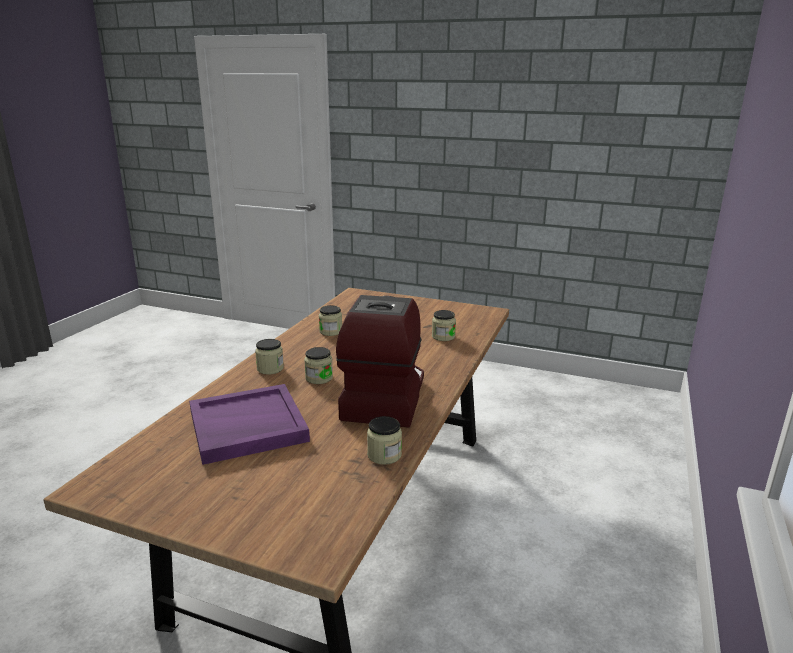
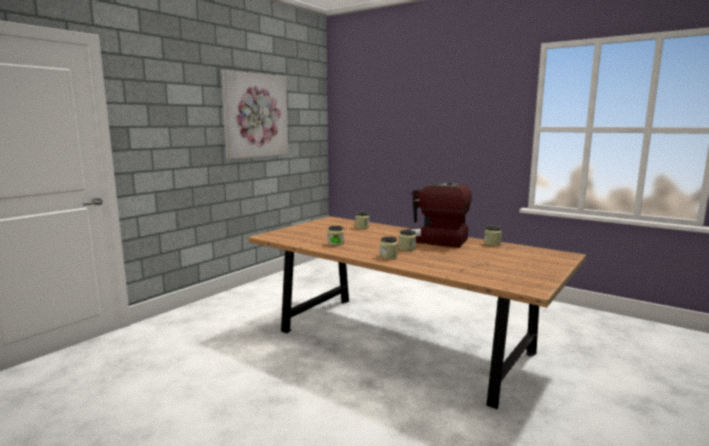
camera: 75 degrees left, 10 degrees down
purple tray [189,384,310,465] -> none
none -> picture [221,70,288,159]

